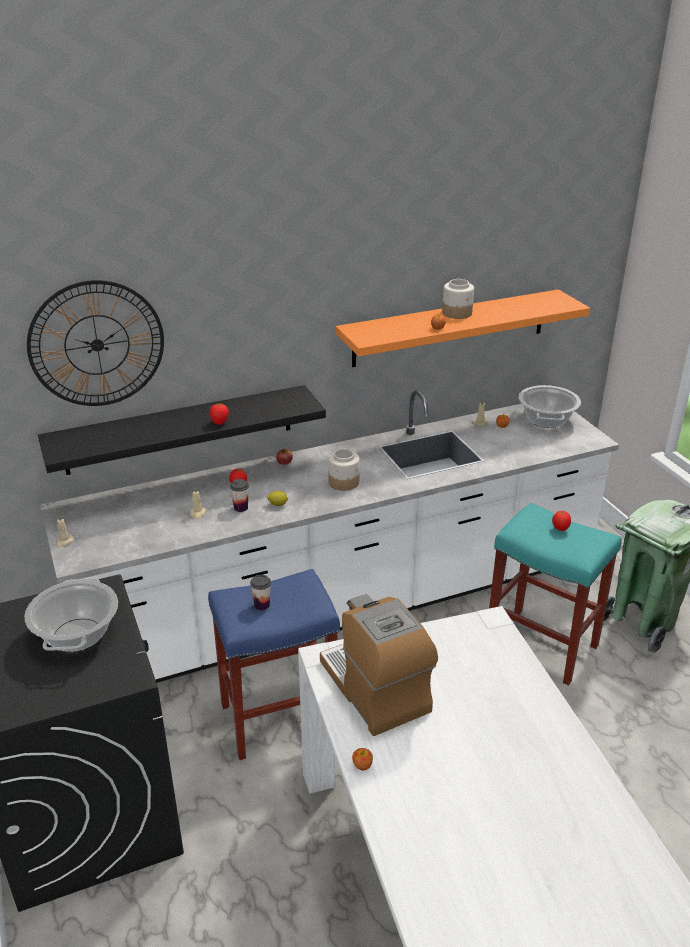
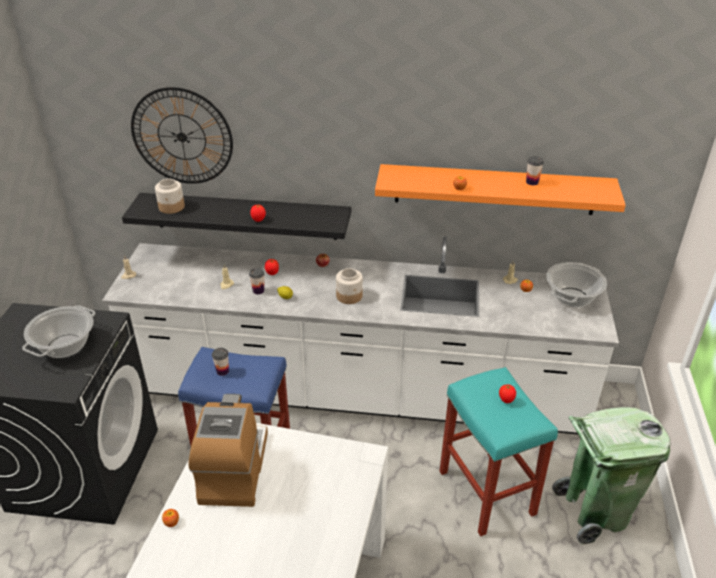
camera: 30 degrees right, 5 degrees up
jar [442,279,474,319] -> jar moved to [155,179,185,214]
none -> cup [526,156,544,185]

